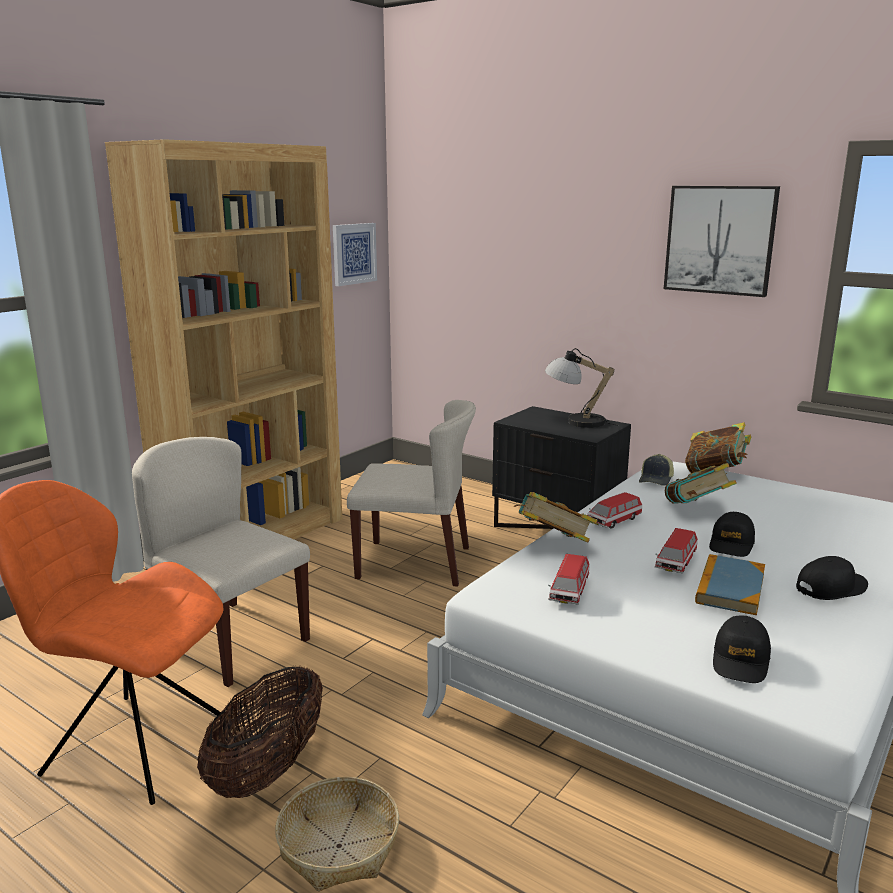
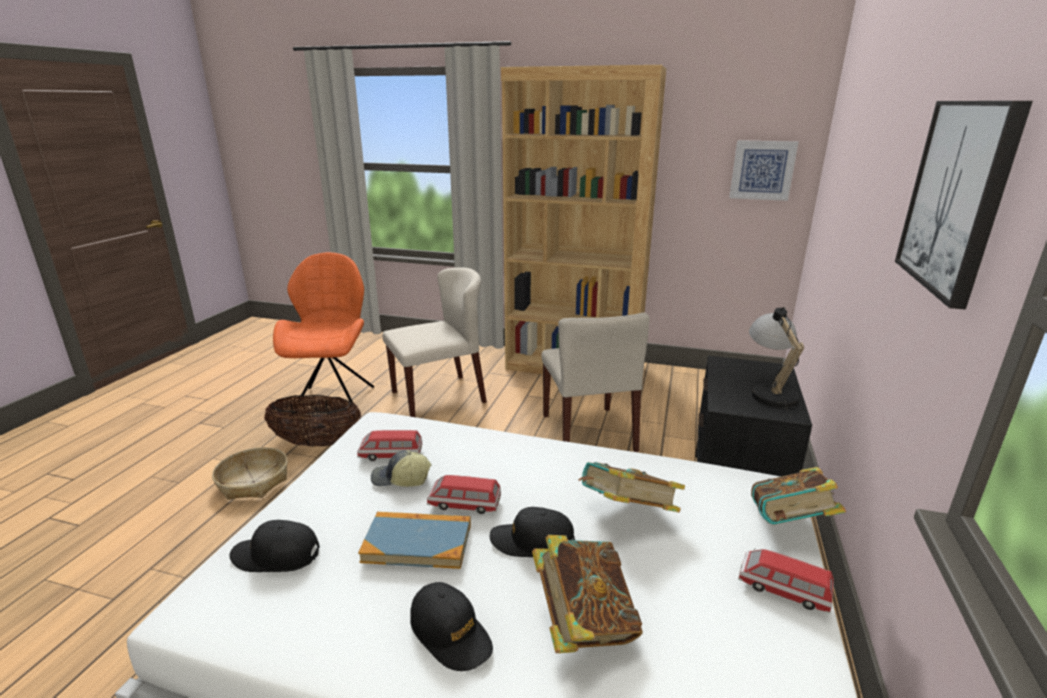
camera: 70 degrees right, 5 degrees up
beige chair [132,437,310,687] -> beige chair turned 45 degrees clockwise [383,268,487,417]
book [514,492,598,542] -> book moved to [532,535,643,653]
toy car [587,492,642,529] -> toy car moved to [738,549,834,614]
cap [639,454,674,486] -> cap moved to [371,450,432,487]

